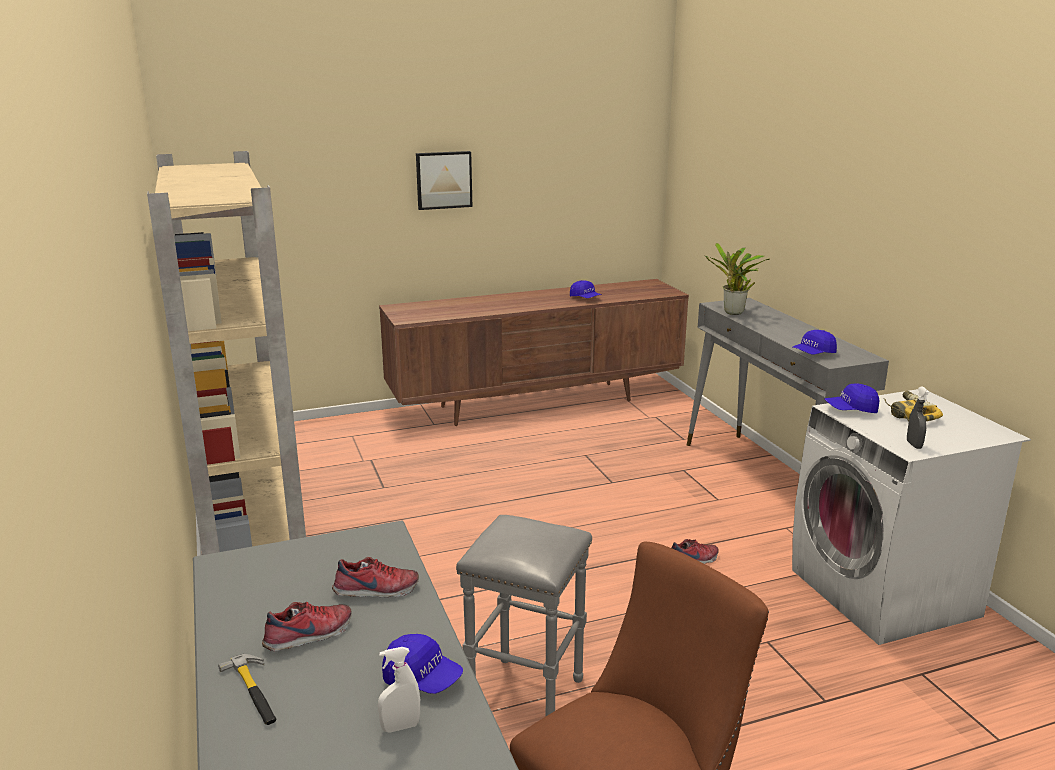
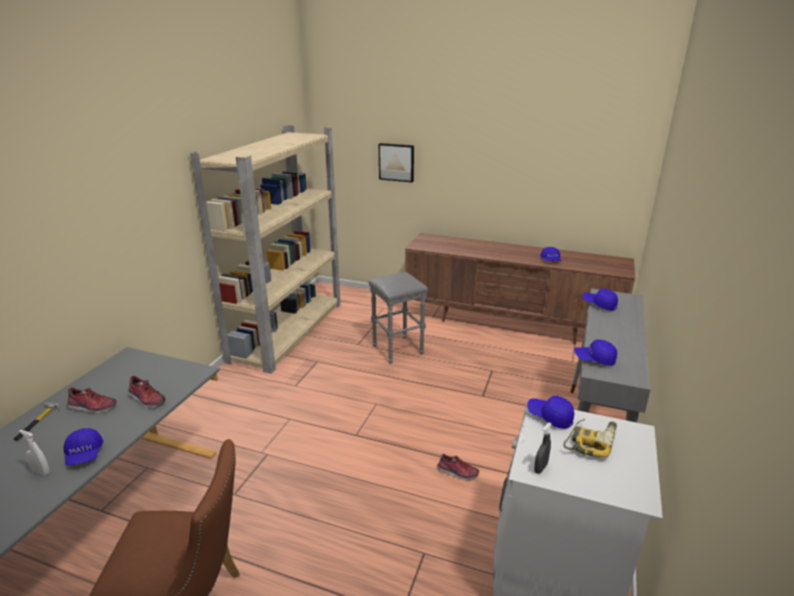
camera: 40 degrees right, 5 degrees up
picture [416,151,472,210] -> picture moved to [379,143,414,182]
grey stool [456,515,592,716] -> grey stool moved to [369,272,428,364]
potted plant [705,243,770,315] -> blue cap [583,288,618,311]

